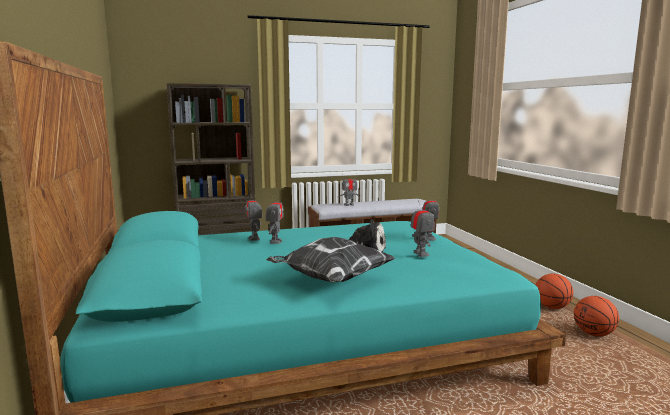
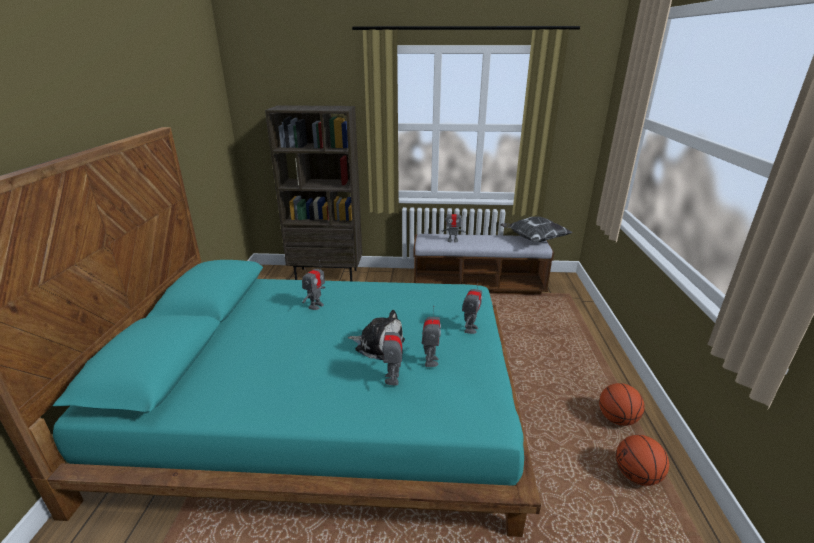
camera: 20 degrees right, 15 degrees up
toy robot [246,191,263,241] -> toy robot moved to [382,319,403,386]
pillow [266,237,395,282] -> pillow moved to [500,217,573,242]

